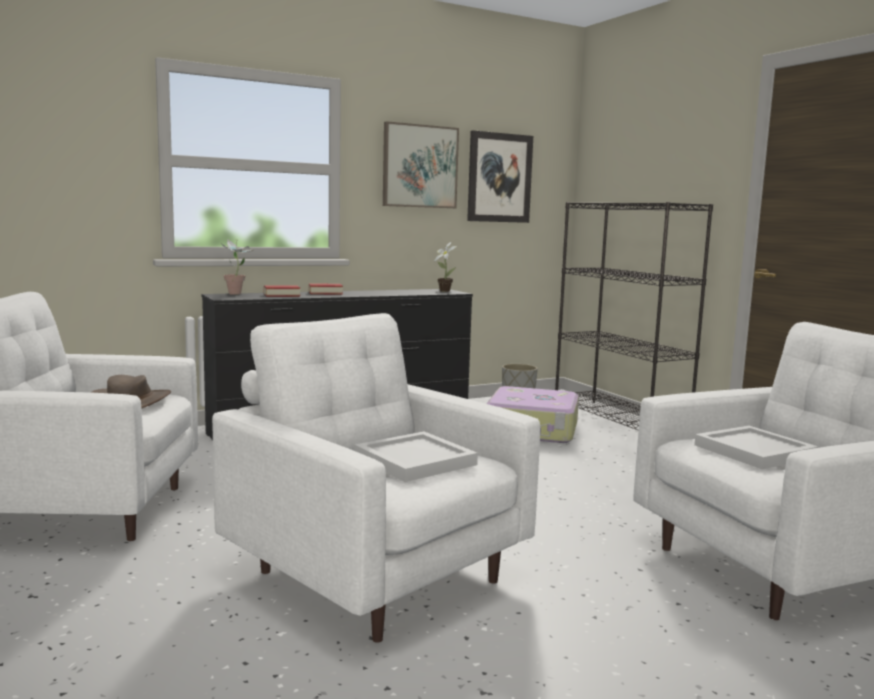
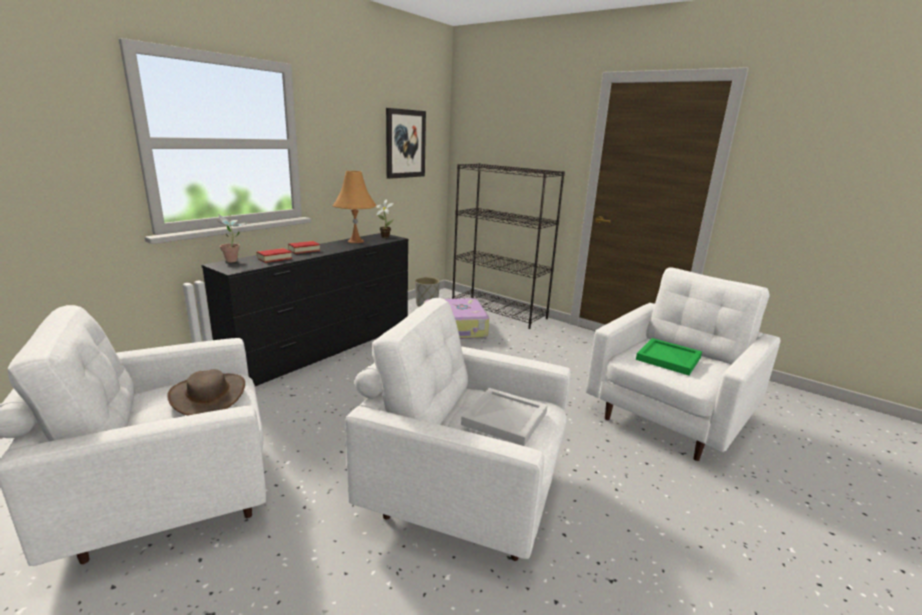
camera: 25 degrees left, 10 degrees up
picture [383,121,459,208] -> none
white tray [694,426,819,469] -> green tray [636,338,702,375]
none -> orange table lamp [333,171,376,243]

